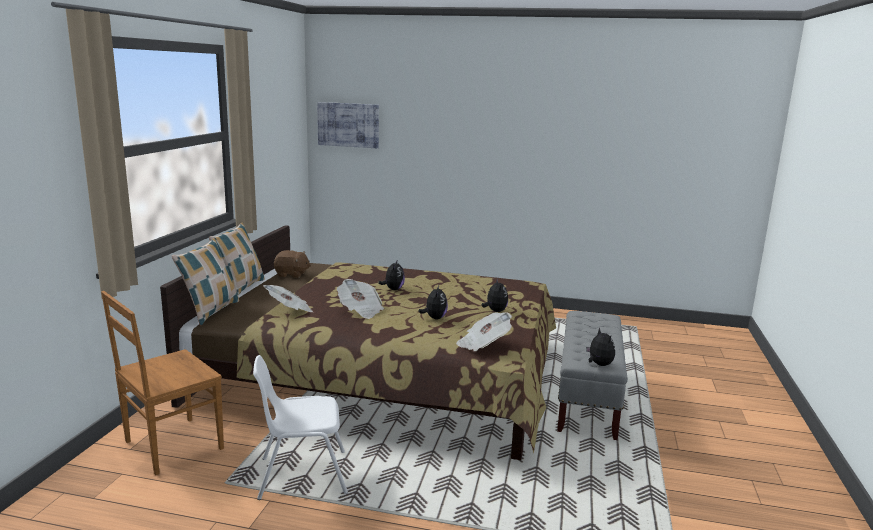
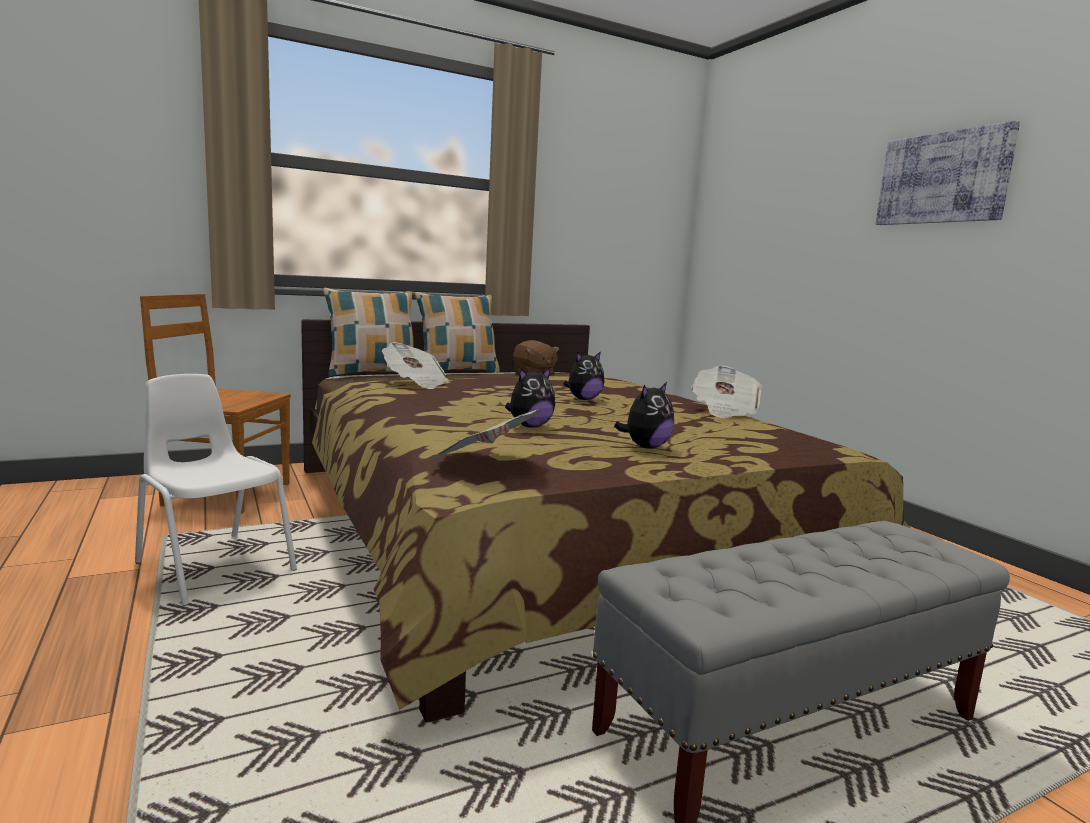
camera: 50 degrees right, 5 degrees down
picture [317,102,379,148] -> picture moved to [876,120,1020,225]
newspaper [337,279,384,319] -> newspaper moved to [691,365,762,418]
plush toy [586,328,615,366] -> none

